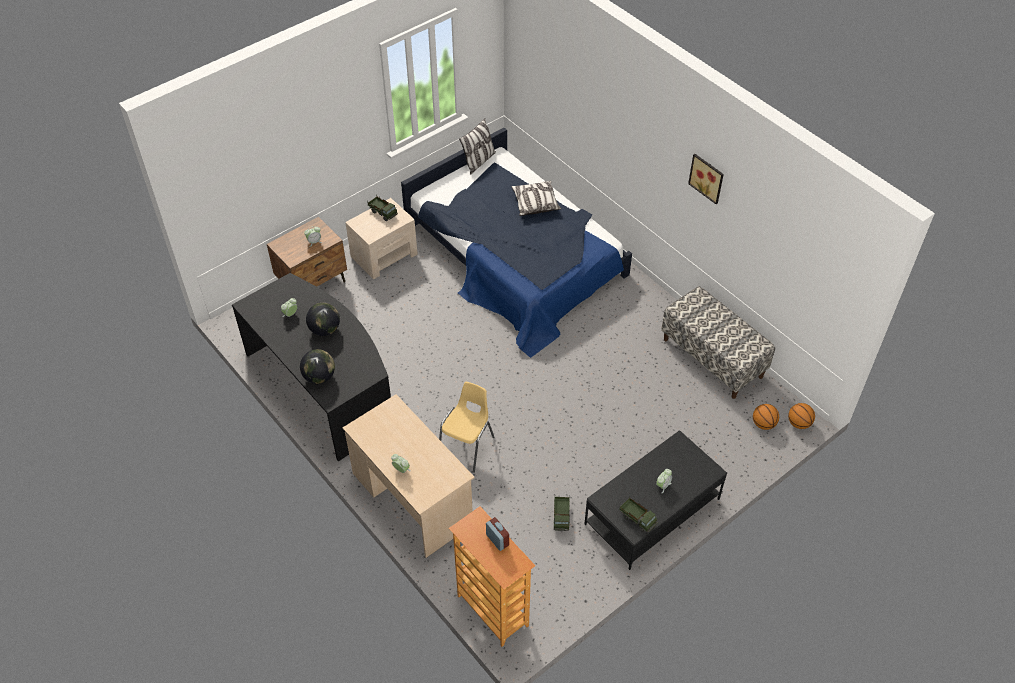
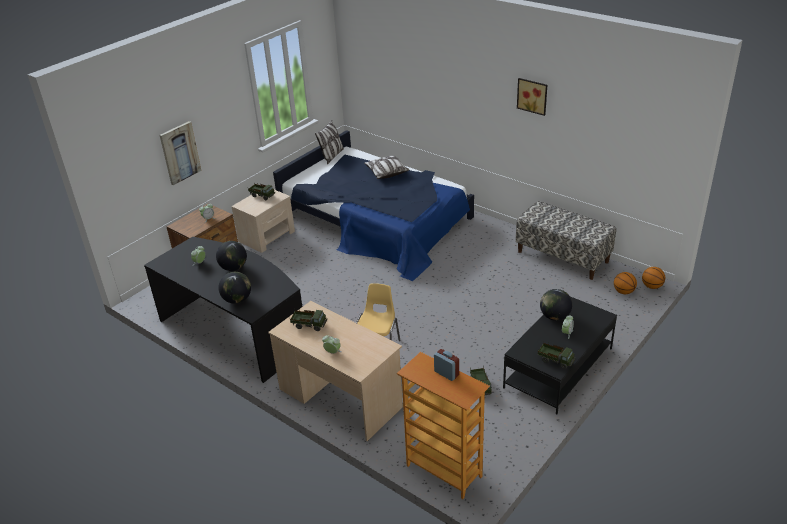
camera: 10 degrees left, 15 degrees down
none -> picture [160,121,201,185]
none -> toy truck [290,309,327,331]
none -> globe [540,289,572,321]

